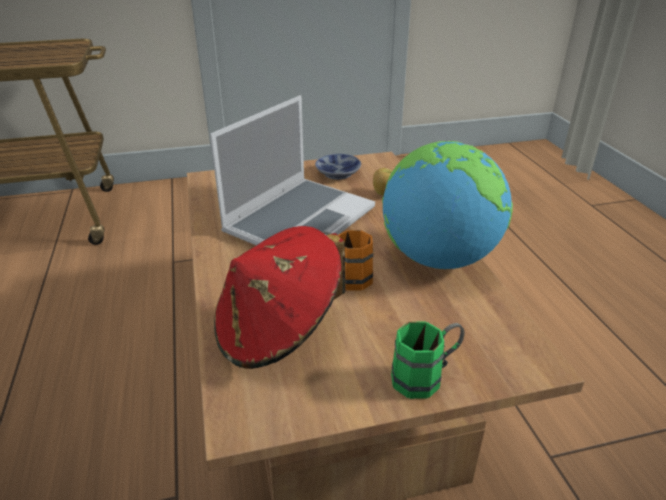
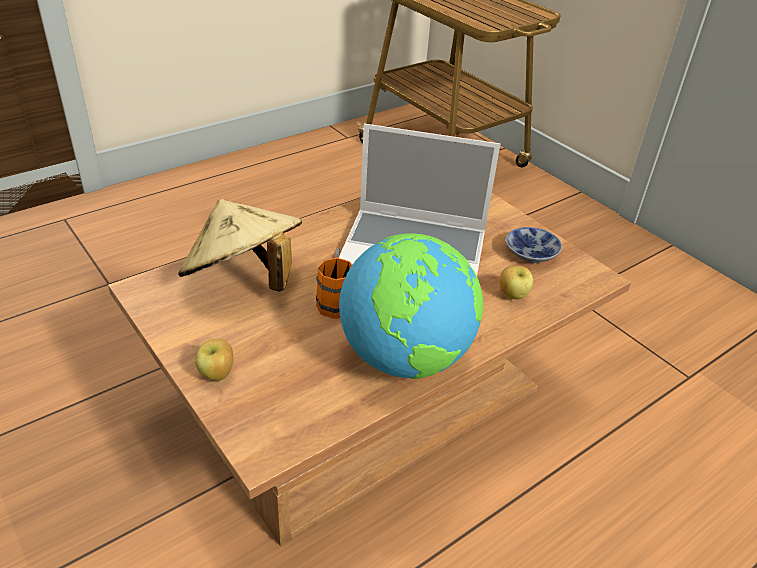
camera: 65 degrees right, 5 degrees up
red hat [214,226,346,369] -> beige hat [178,199,302,292]
green mug [391,322,465,399] -> apple [195,339,234,381]

